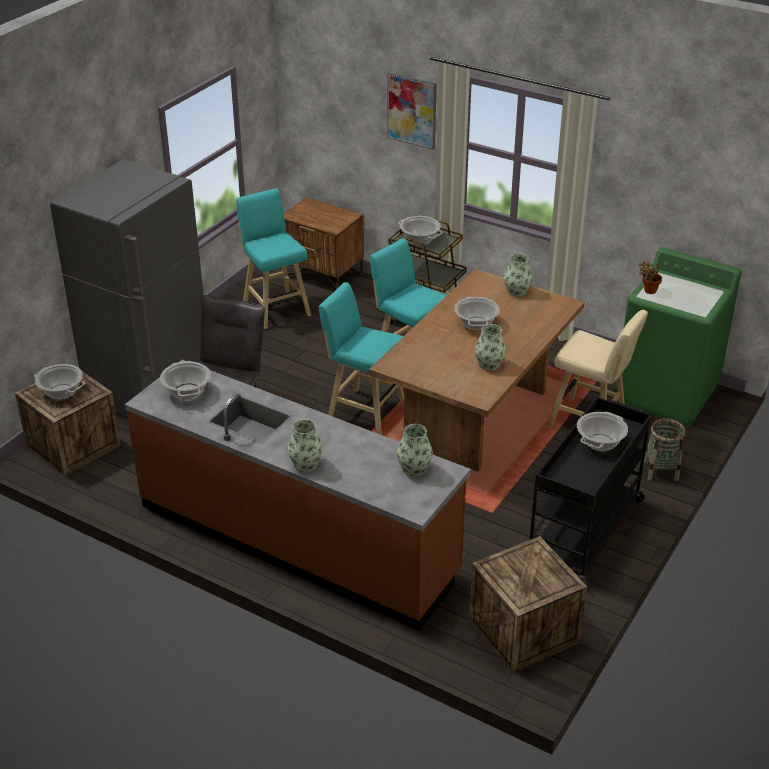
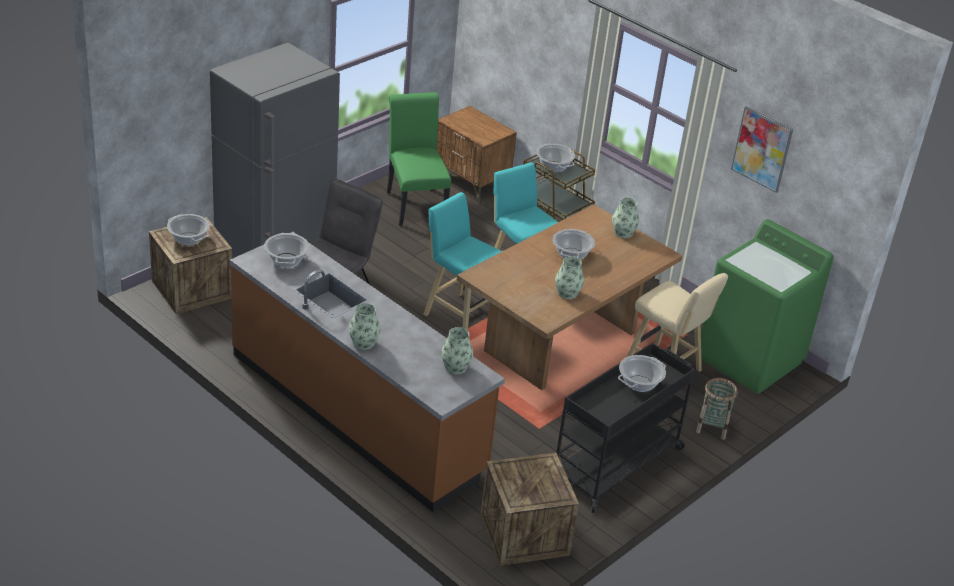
camera: 10 degrees right, 0 degrees up
turquoise stool [236,188,311,329] -> green chair [387,92,451,226]
picture [387,72,437,150] -> picture moved to [731,106,793,193]
potted plant [639,261,662,294] -> none

